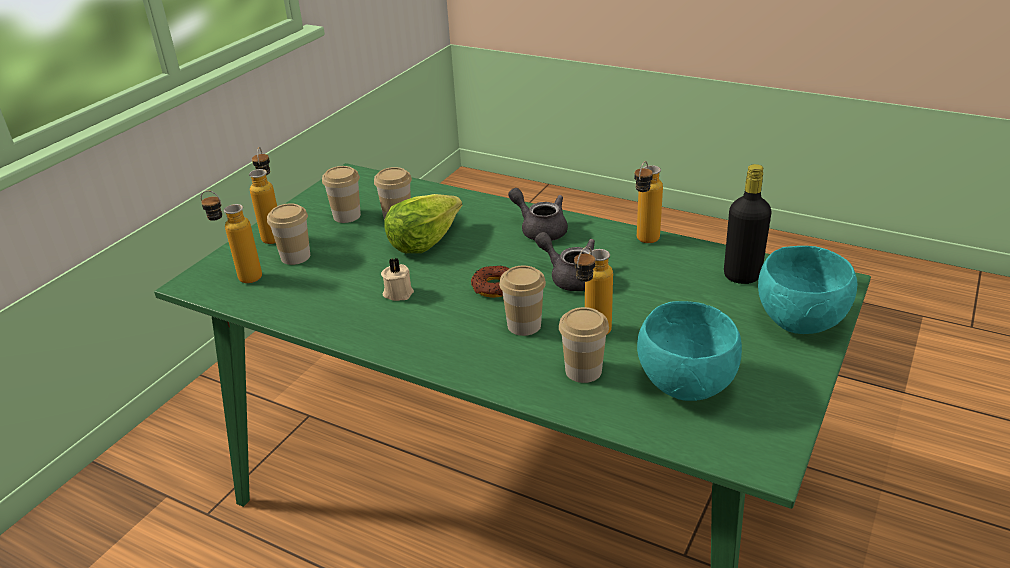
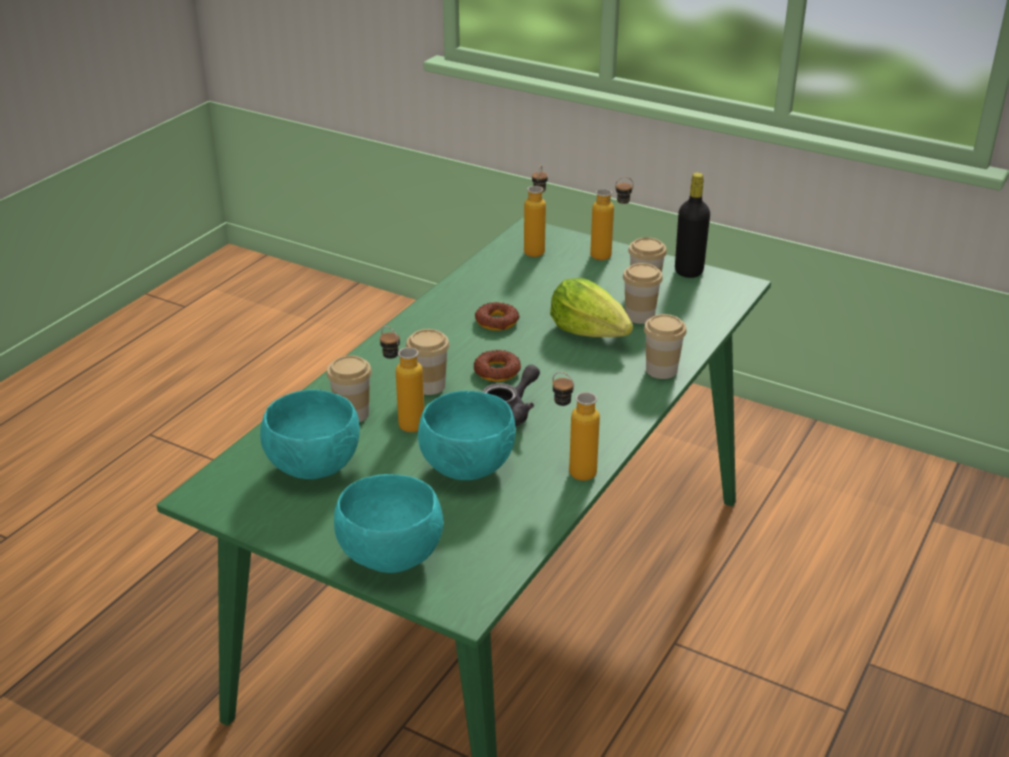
camera: 90 degrees right, 0 degrees up
cup [267,204,310,265] -> cup moved to [644,314,687,379]
beige candle [381,258,414,301] -> donut [475,302,520,331]
grey teapot [508,188,568,241] -> none
black bottle [724,164,772,284] -> black bottle moved to [675,172,710,278]
none -> turquoise bowl [418,390,516,480]

